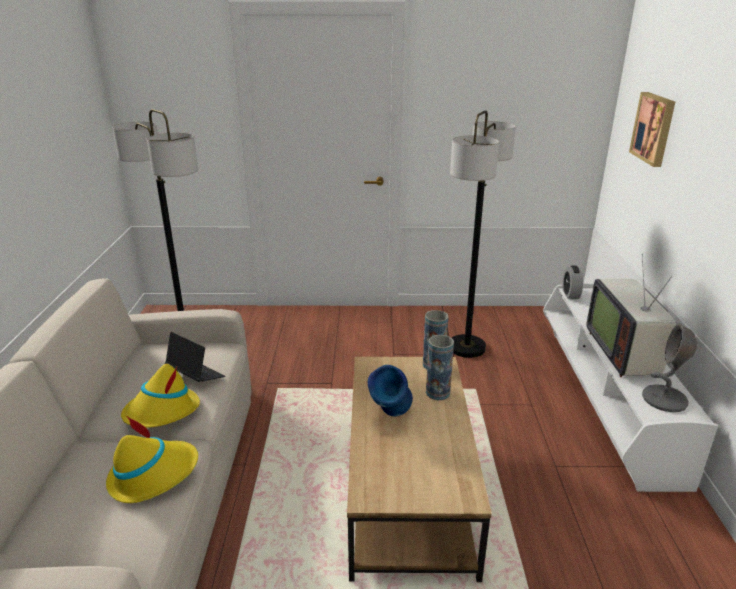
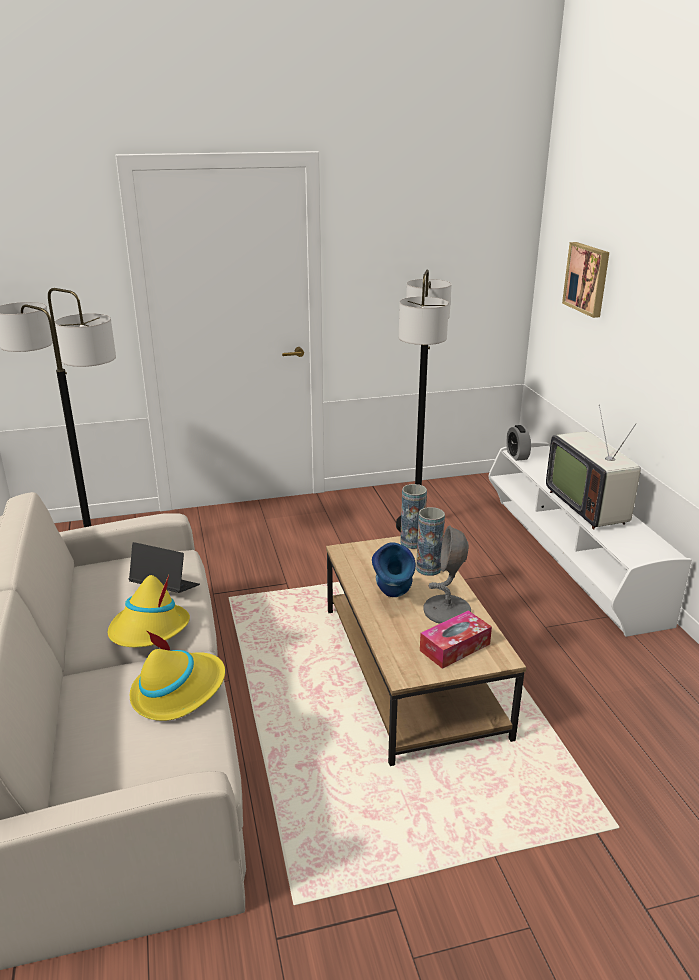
camera: 15 degrees left, 0 degrees up
grey table lamp [642,324,697,412] -> grey table lamp moved to [423,525,471,624]
none -> tissue box [420,610,492,669]

